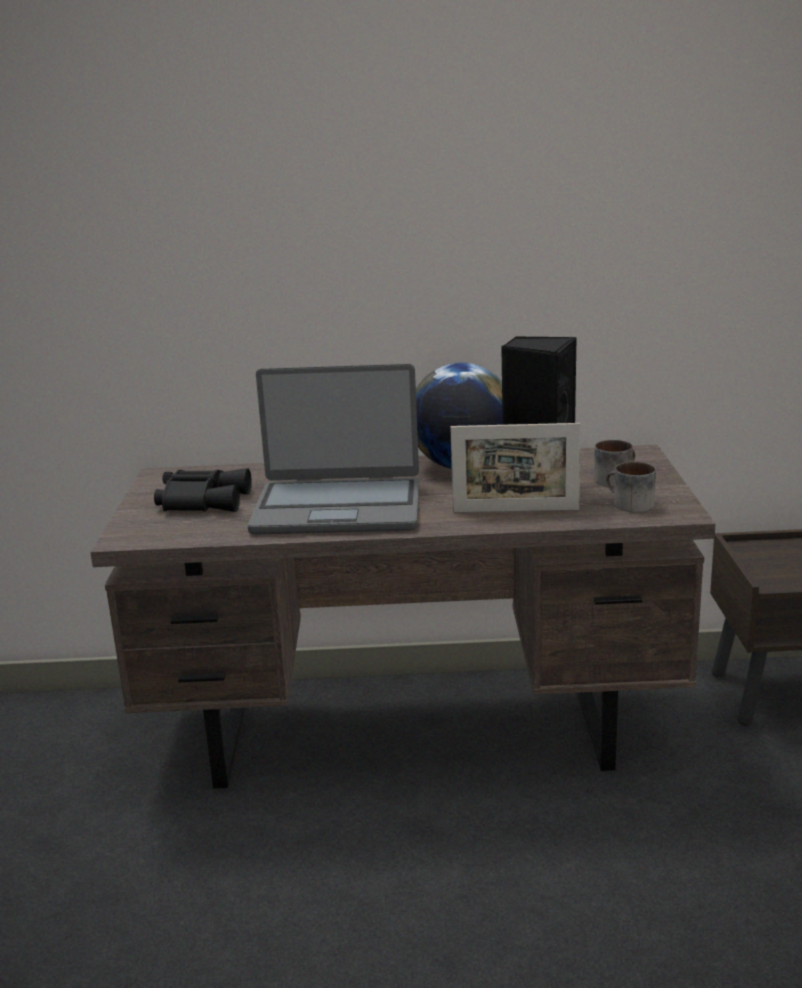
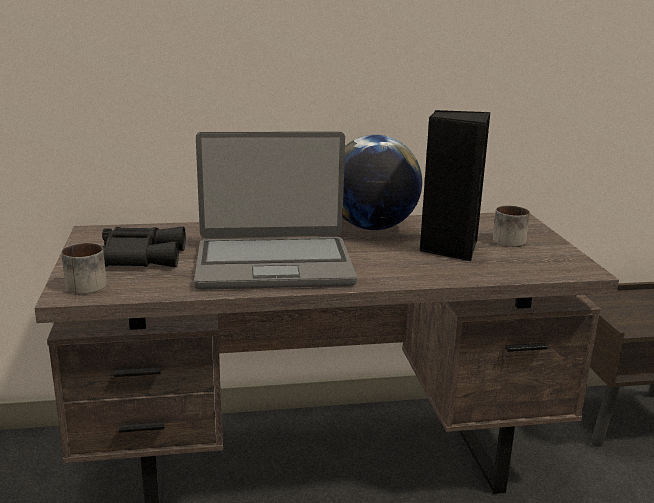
camera: 10 degrees left, 0 degrees up
picture frame [450,423,581,512] -> none
mug [606,462,656,512] -> mug moved to [61,243,107,294]

